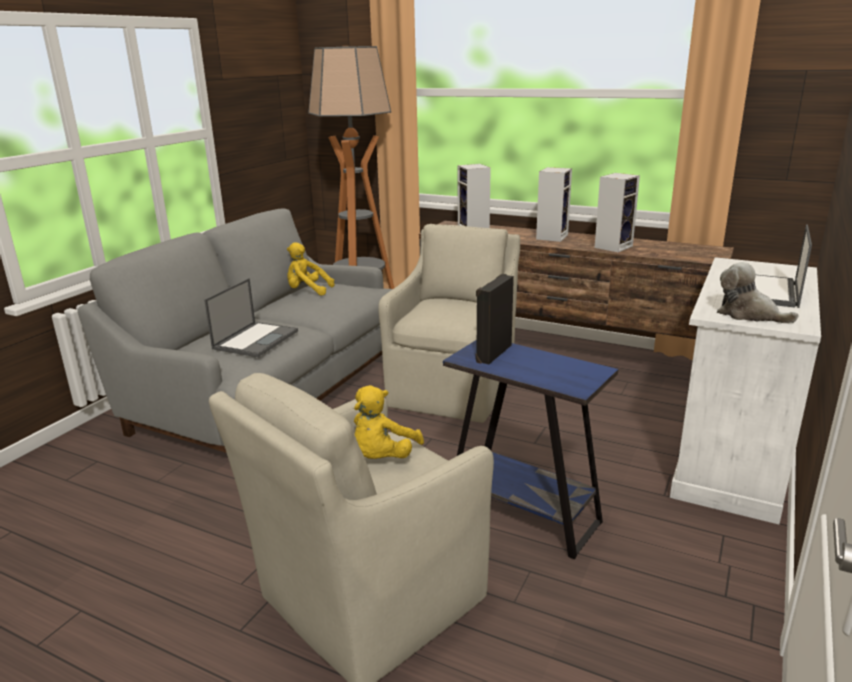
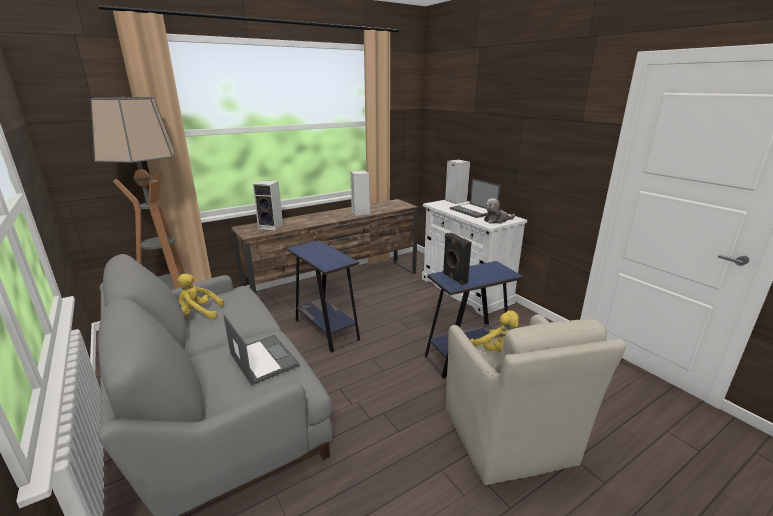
camera: 60 degrees left, 0 degrees up
yellow plush toy [287,242,335,296] -> yellow plush toy turned 45 degrees clockwise [176,274,224,319]
beige armchair [378,224,520,423] -> blue side table [287,240,360,353]
speaker [536,167,572,242] -> speaker moved to [445,159,470,204]

